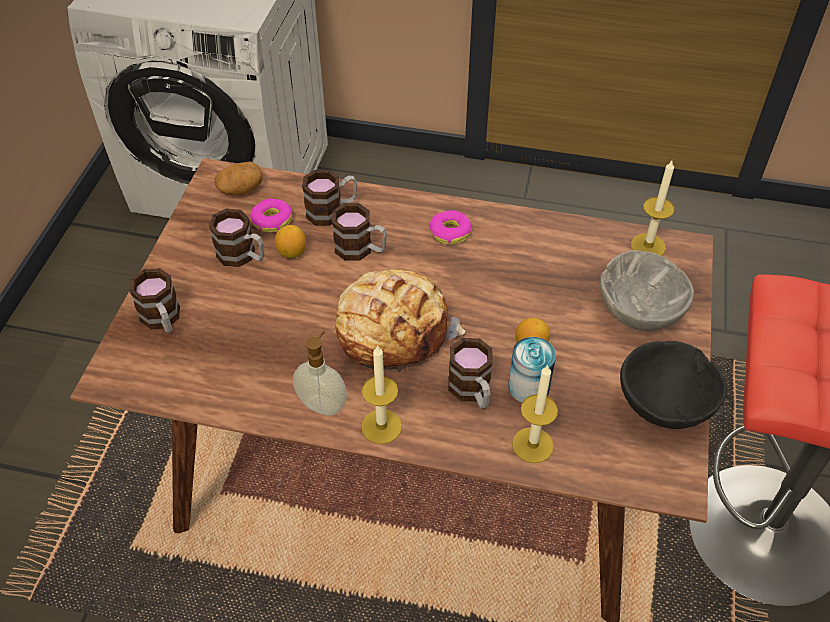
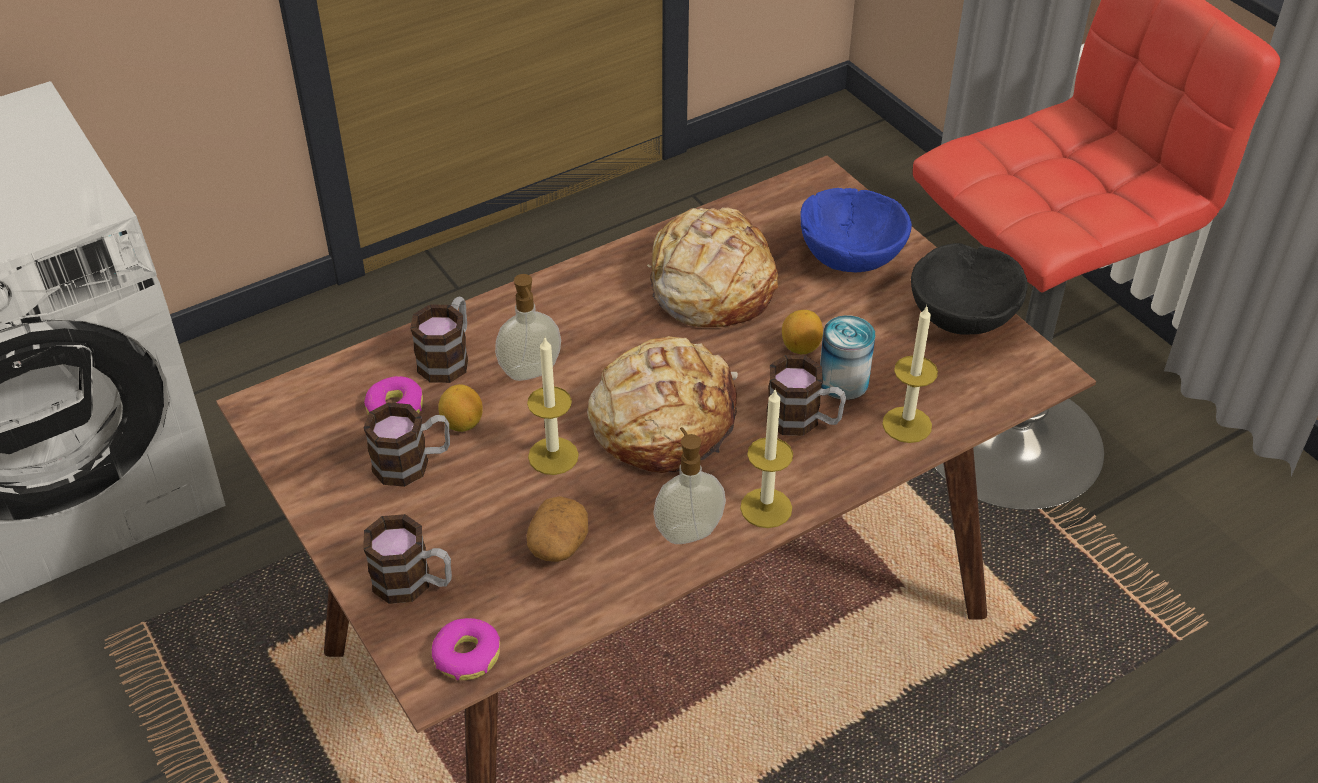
camera: 45 degrees left, 5 degrees down
potato [214,162,263,195] -> potato moved to [527,496,588,562]
mug [332,203,387,261] -> soap dispenser [495,274,561,381]
donut [429,210,472,244] -> donut moved to [432,618,500,680]
grey bowl [600,250,694,331] -> blue bowl [800,188,912,273]
candle [631,159,675,256] -> candle moved to [527,338,579,475]
none -> bread [647,207,778,327]

